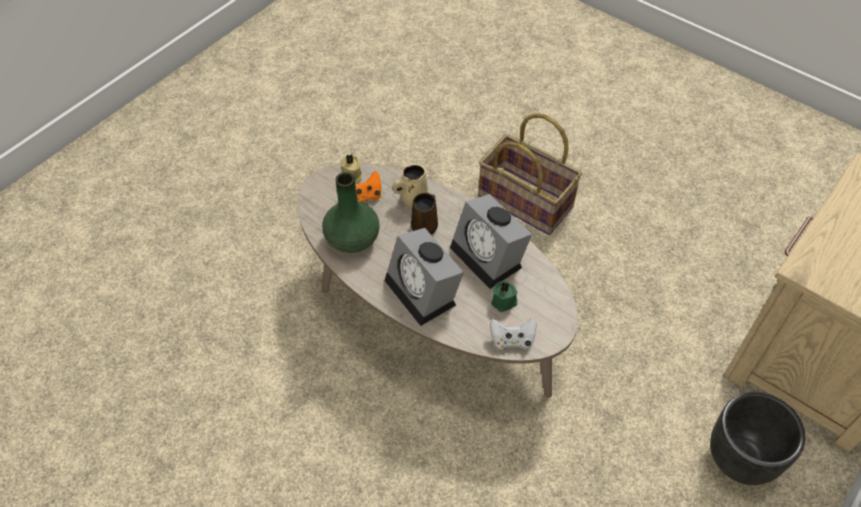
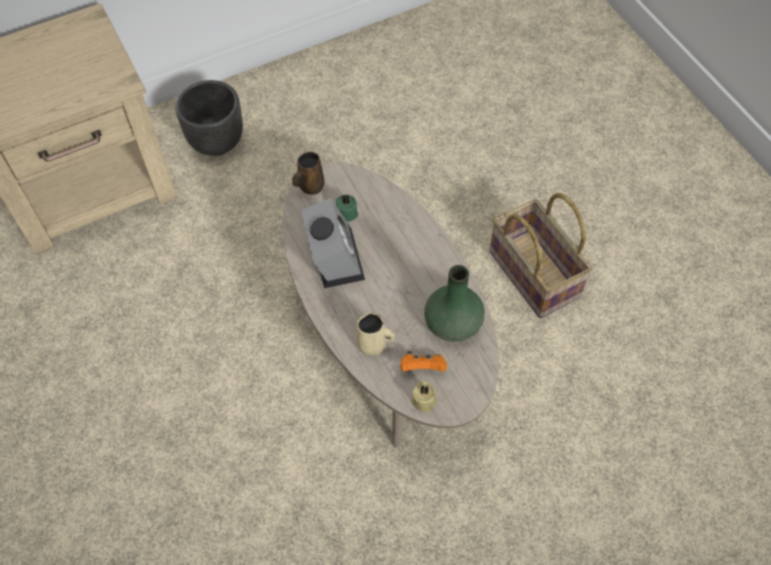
camera: 155 degrees left, 5 degrees up
alarm clock [385,228,464,326] -> none
brown mug [411,192,438,235] -> brown mug moved to [292,152,324,195]
basket [478,113,582,235] -> basket moved to [489,193,592,318]
white game controller [490,318,537,350] -> none

